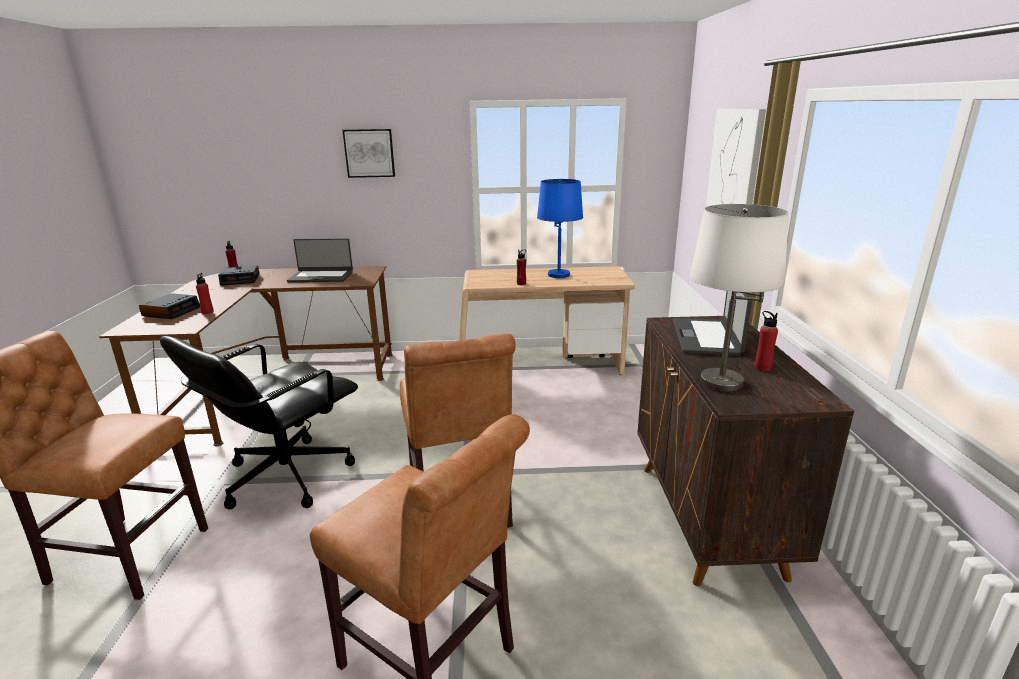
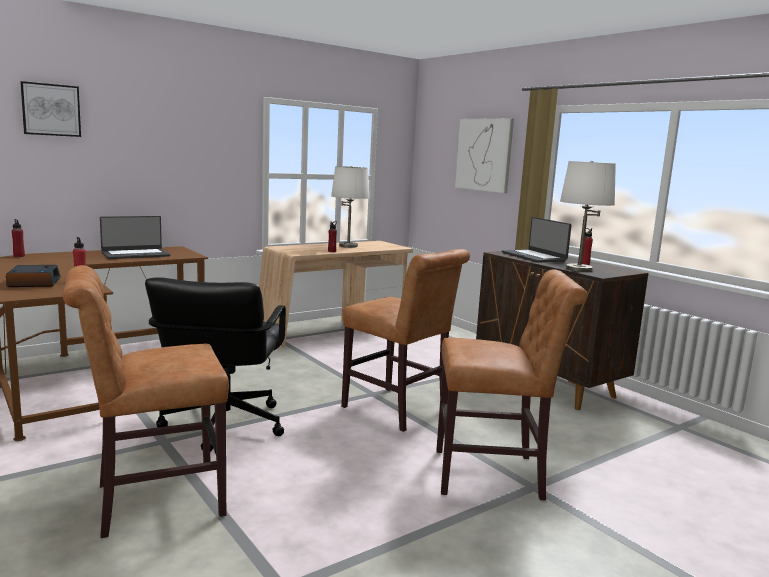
camera: 35 degrees left, 10 degrees down
alarm clock [218,265,259,286] -> none
picture [343,129,395,178] -> picture moved to [20,81,81,137]
blue table lamp [537,179,583,278] -> white table lamp [331,166,370,248]

